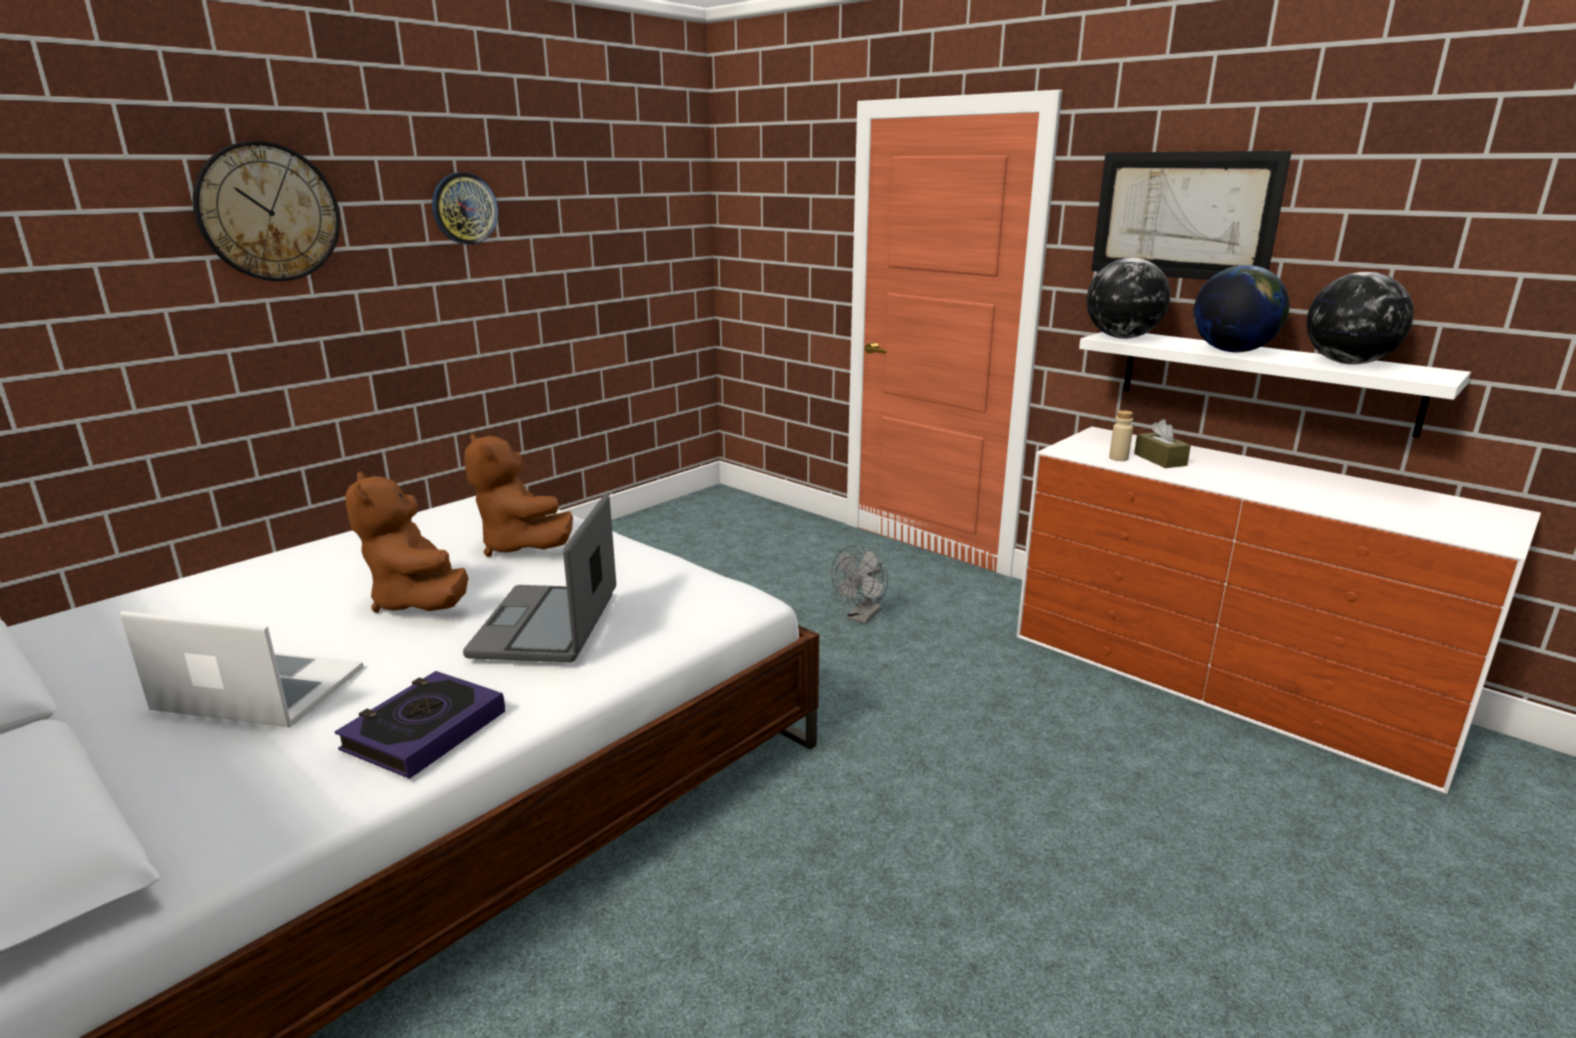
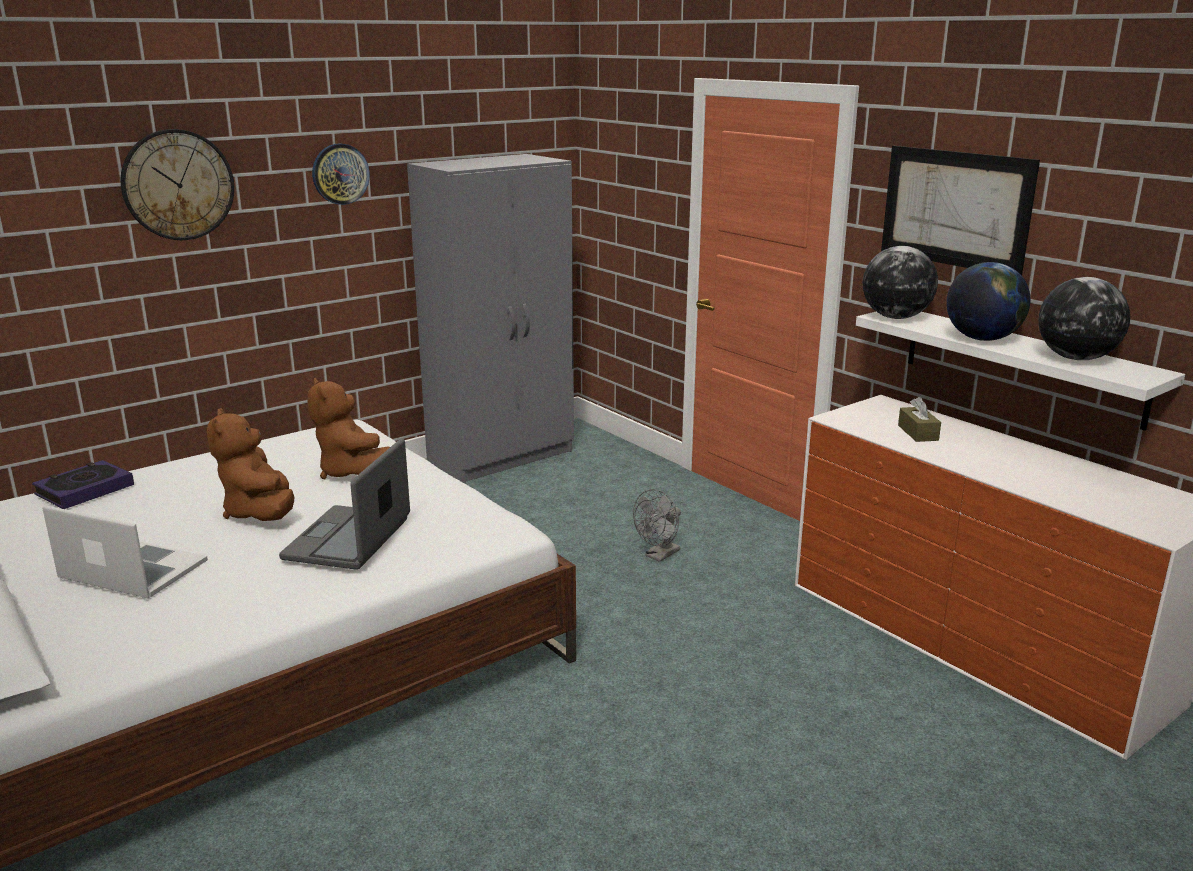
camera: 10 degrees right, 0 degrees up
book [335,671,505,779] -> book moved to [32,460,134,509]
beige bottle [1109,410,1133,461] -> none
none -> grey wardrobe [407,154,574,483]

